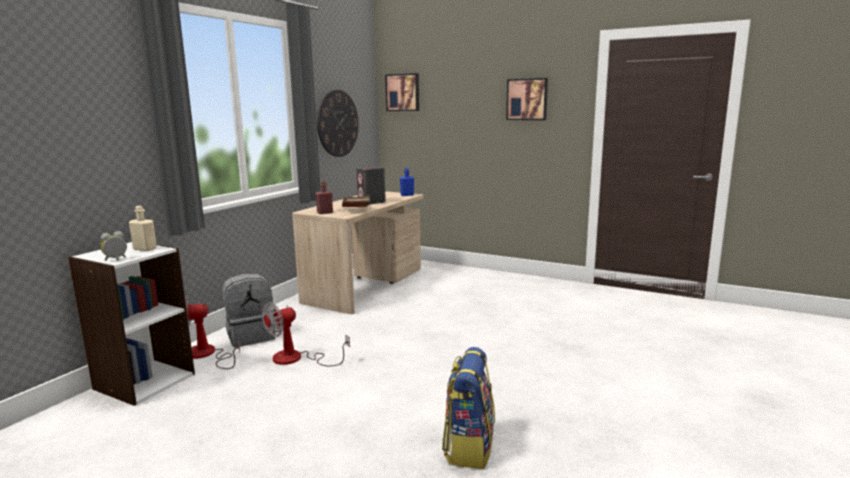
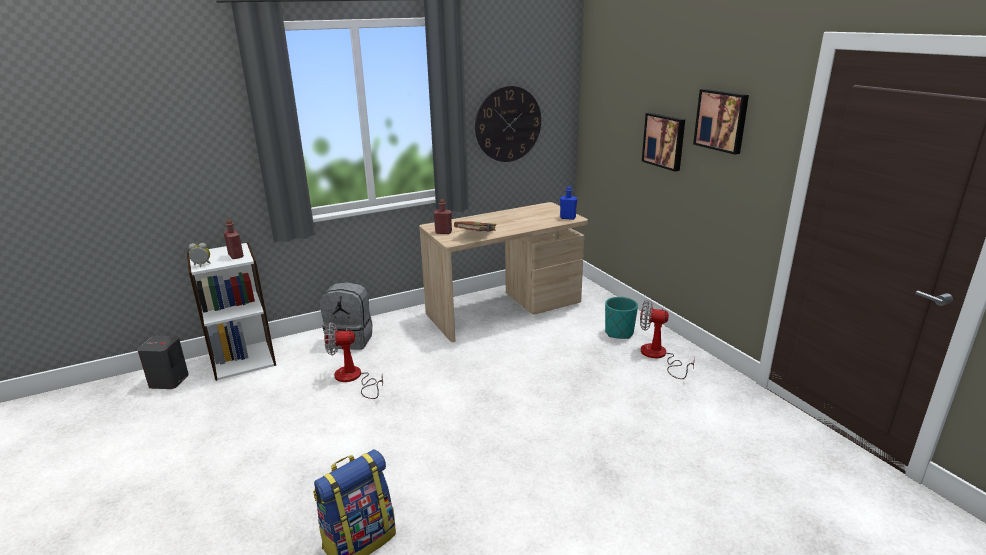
camera: 35 degrees right, 10 degrees up
beige bottle [129,206,157,251] -> red bottle [224,220,244,259]
fan [185,298,240,369] -> fan moved to [640,299,695,379]
grey speaker [356,166,386,204] -> grey speaker moved to [137,336,189,389]
picture [385,73,419,111] -> picture moved to [642,113,685,171]
none -> turquoise planter [605,297,638,339]

